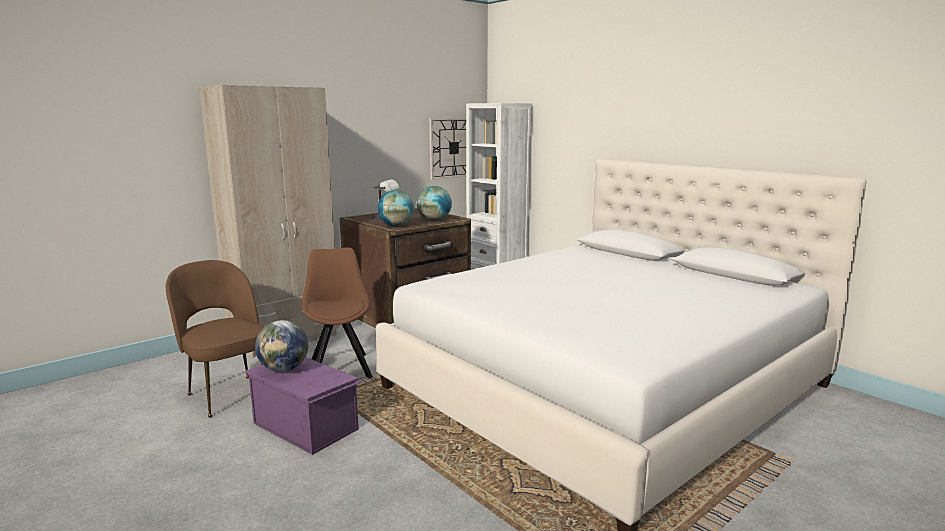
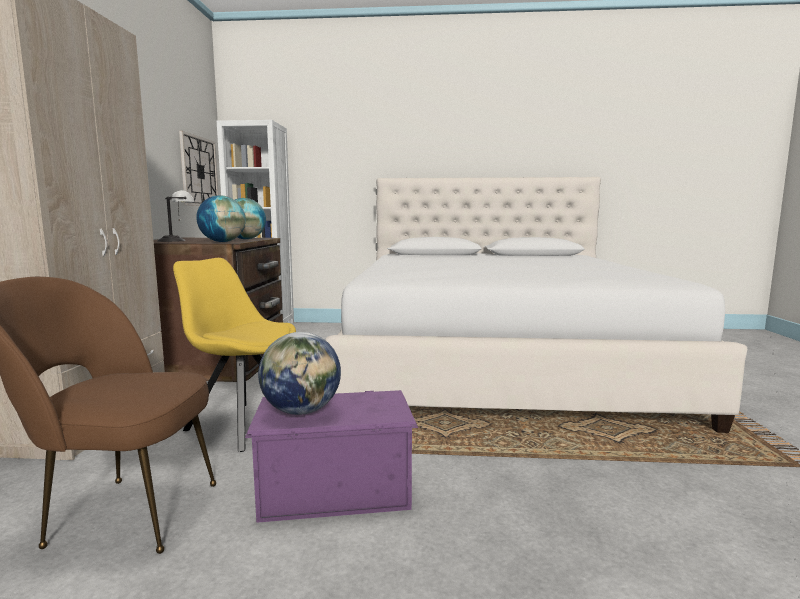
camera: 45 degrees left, 5 degrees down
brown chair [302,247,373,378] -> yellow chair [173,258,296,452]

